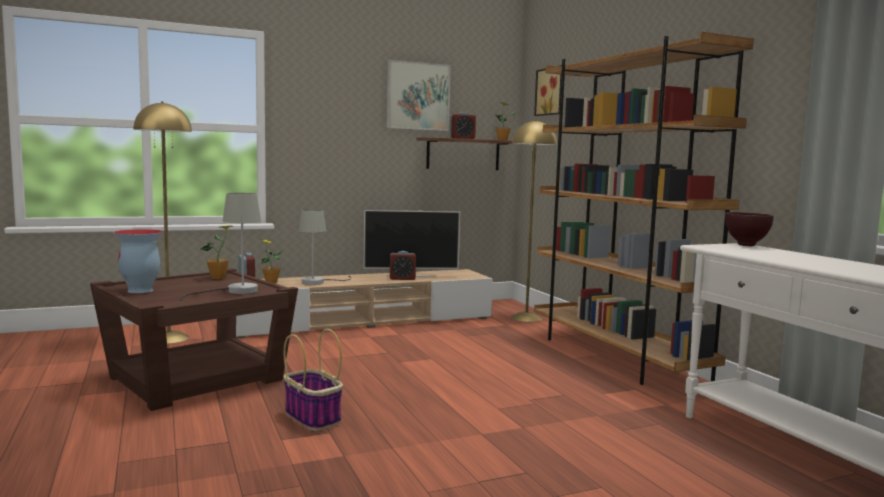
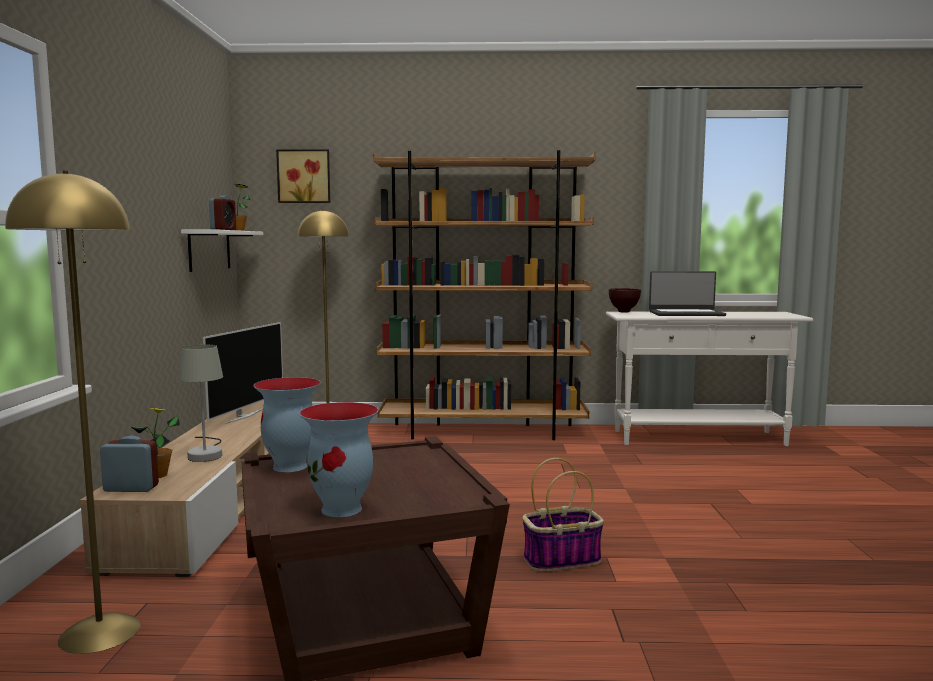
camera: 65 degrees left, 0 degrees up
grey table lamp [180,193,261,301] -> none
potted plant [201,226,233,279] -> vase [253,377,321,472]
picture [387,60,451,131] -> none
alarm clock [390,251,416,280] -> none
brown shelf [416,137,512,170] -> white shelf [181,230,263,272]
none -> laptop [649,271,726,316]

